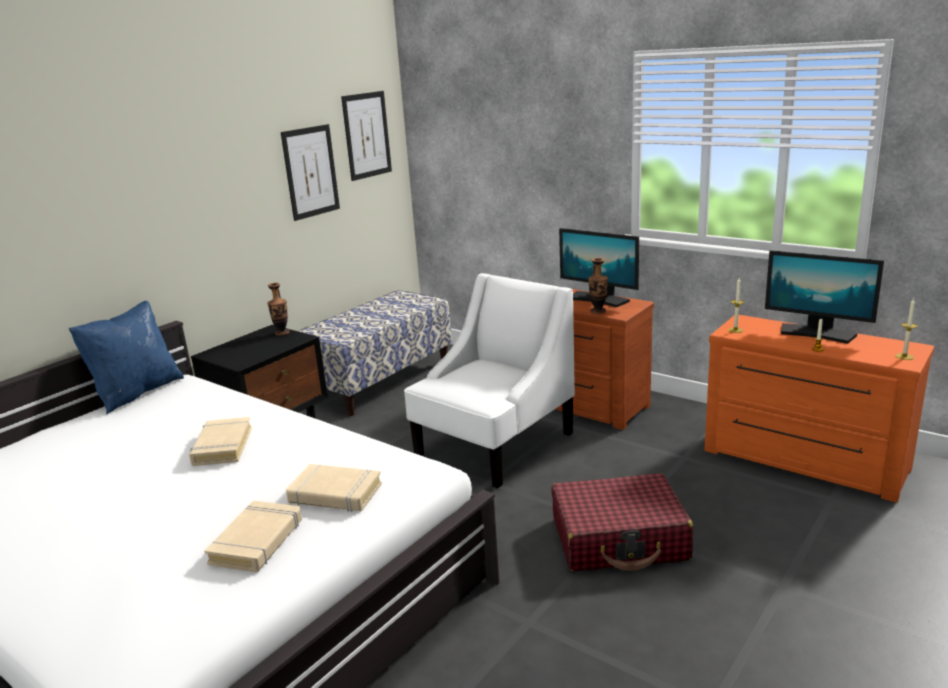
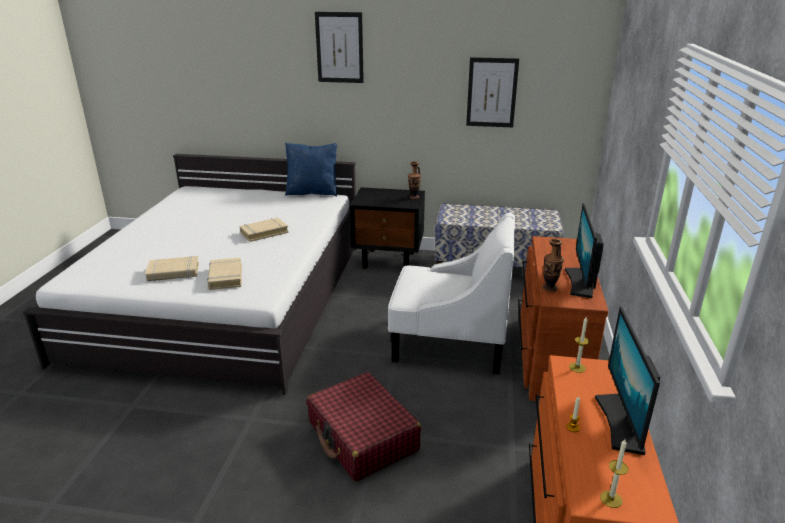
camera: 60 degrees right, 5 degrees up
picture [341,91,392,181] -> picture moved to [315,12,364,83]

